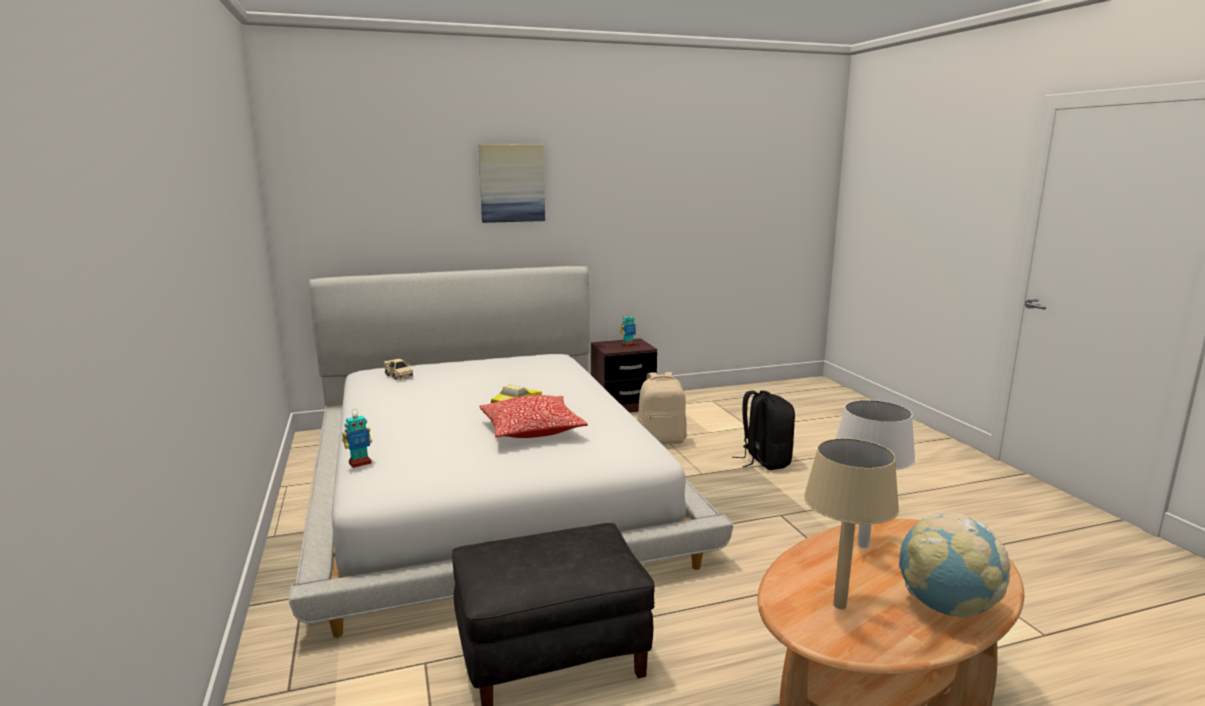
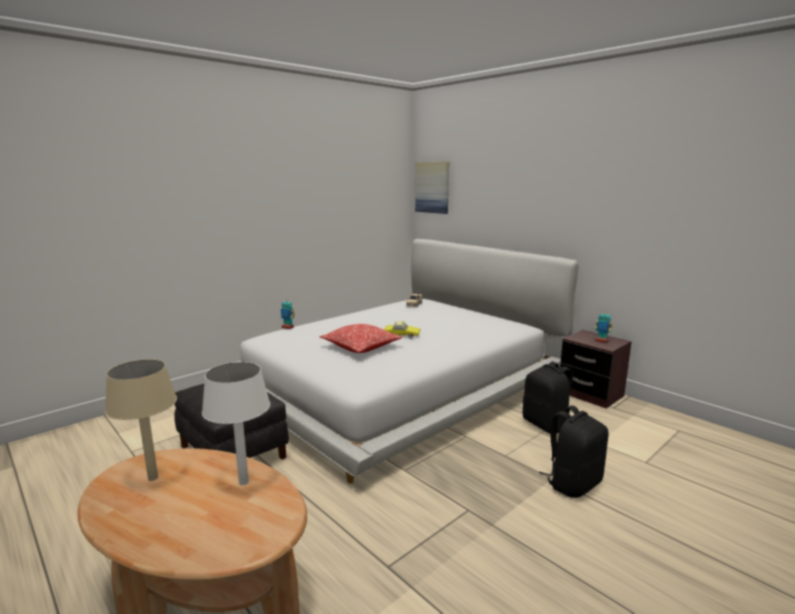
camera: 65 degrees right, 0 degrees up
picture [478,144,545,223] -> picture moved to [415,162,449,214]
beige backpack [637,372,687,444] -> black backpack [523,362,573,434]
globe [898,513,1010,618] -> none

